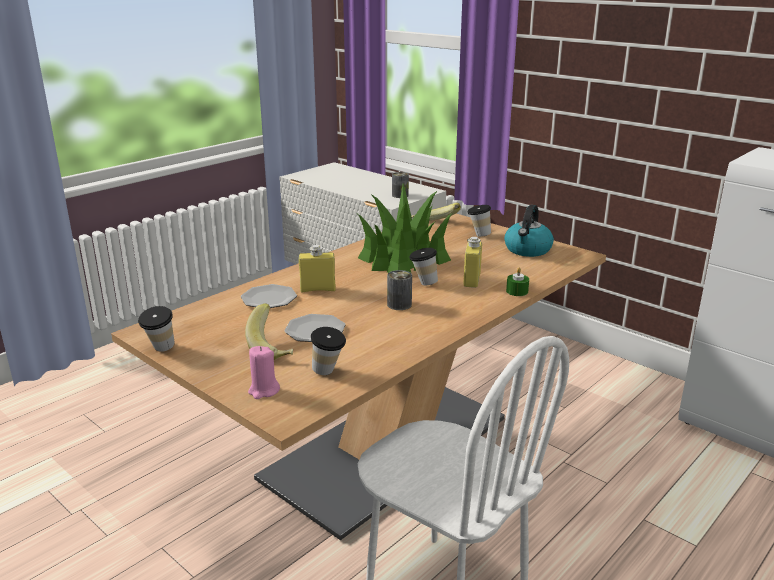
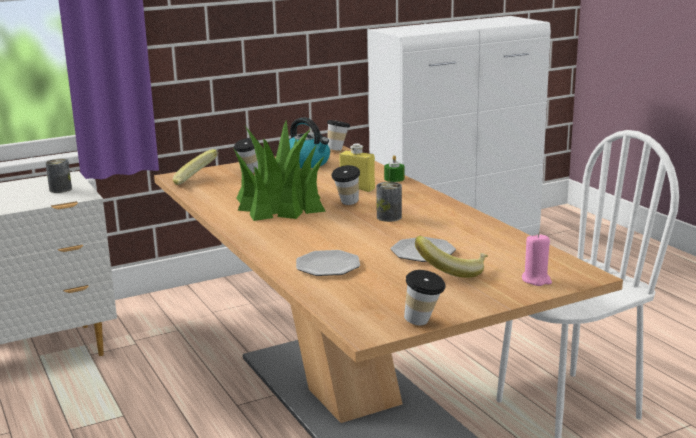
camera: 70 degrees left, 5 degrees down
yellow bottle [299,245,336,292] -> none
cup [311,327,346,375] -> cup moved to [327,120,350,151]

